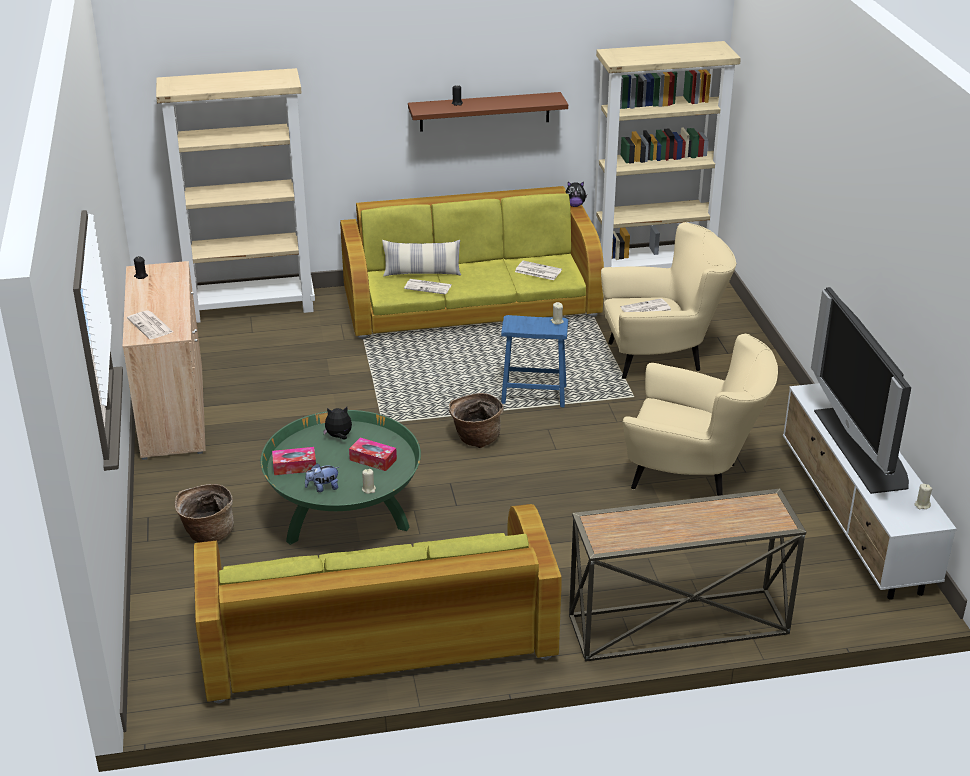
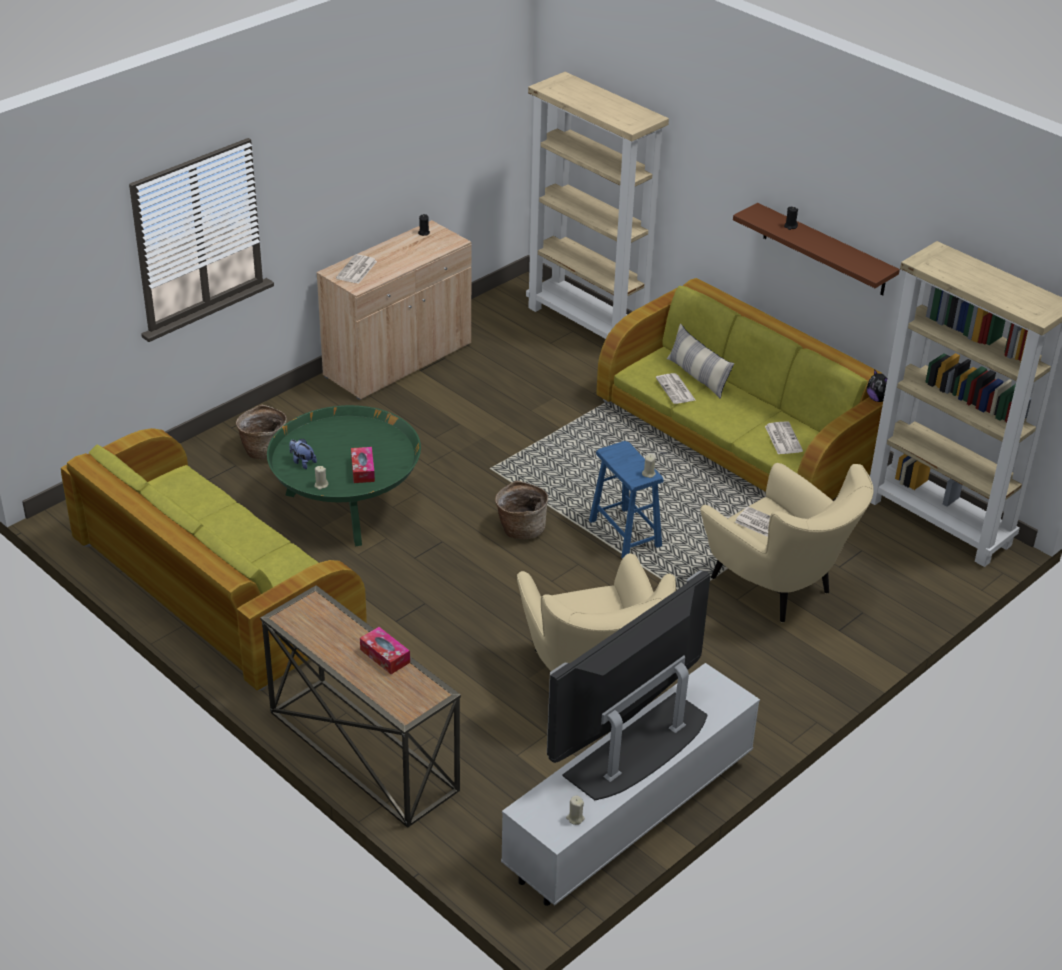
camera: 55 degrees right, 5 degrees up
tissue box [272,447,316,475] -> tissue box moved to [360,627,410,674]
plush toy [323,407,352,440] -> none

